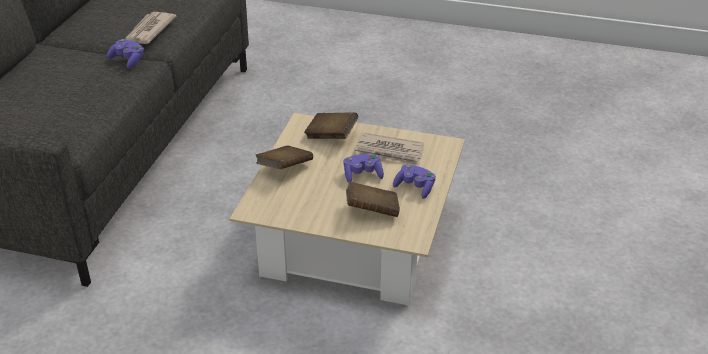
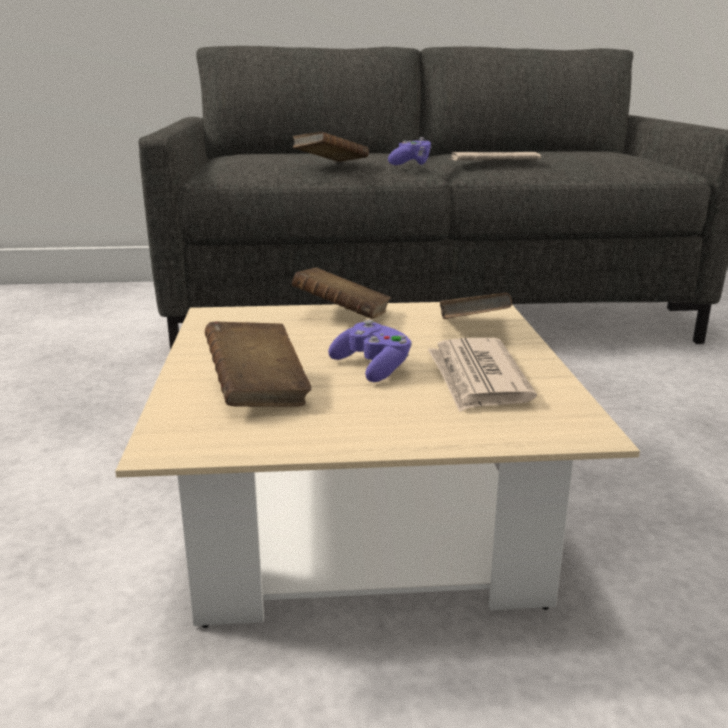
camera: 70 degrees right, 15 degrees down
purple game controller [393,164,436,199] -> none
none -> brown book [293,132,369,162]

